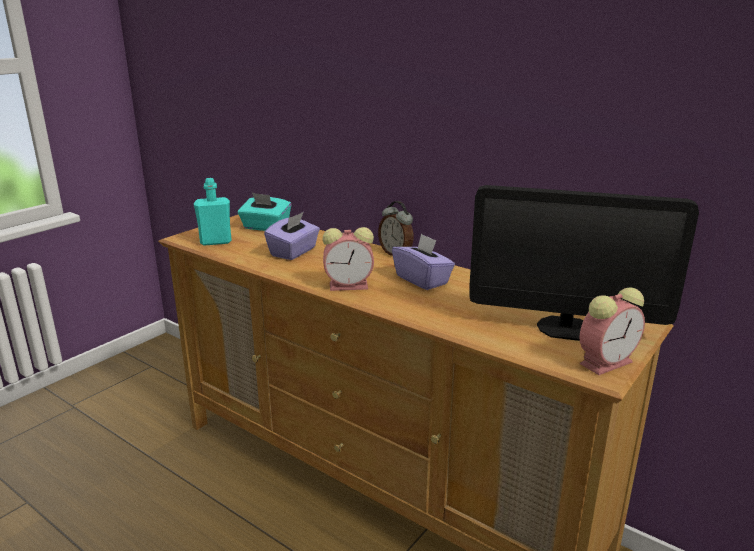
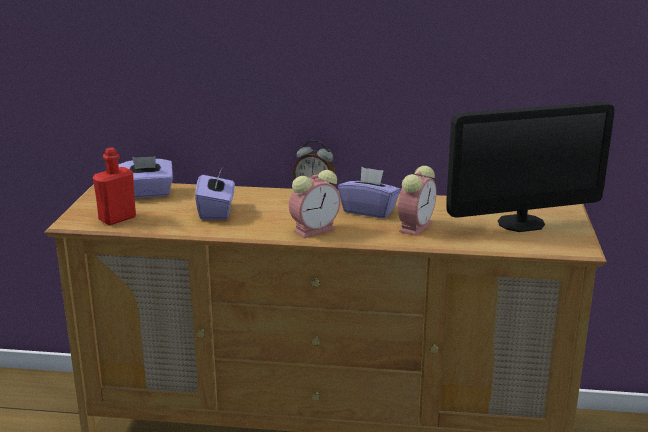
camera: 30 degrees left, 0 degrees up
turquoise bottle [194,178,232,246] -> red bottle [93,147,136,225]
turquoise tissue box [238,193,291,231] -> purple tissue box [118,156,173,199]
alarm clock [580,287,645,375] -> alarm clock moved to [398,166,436,236]

